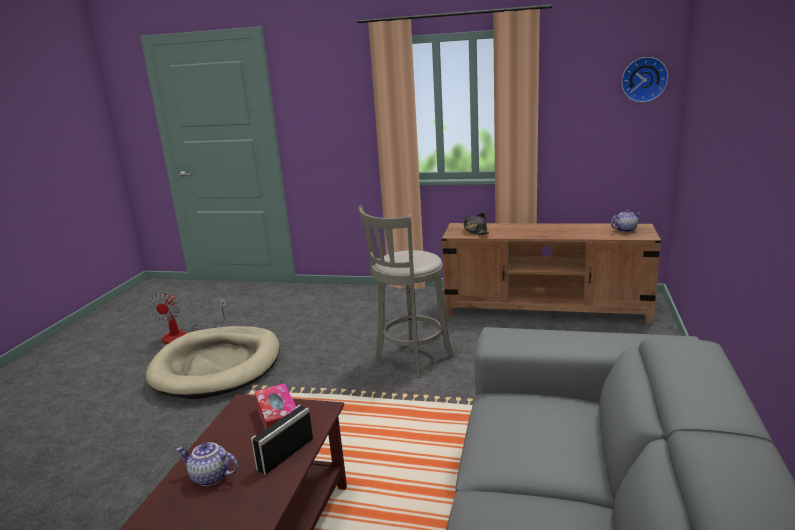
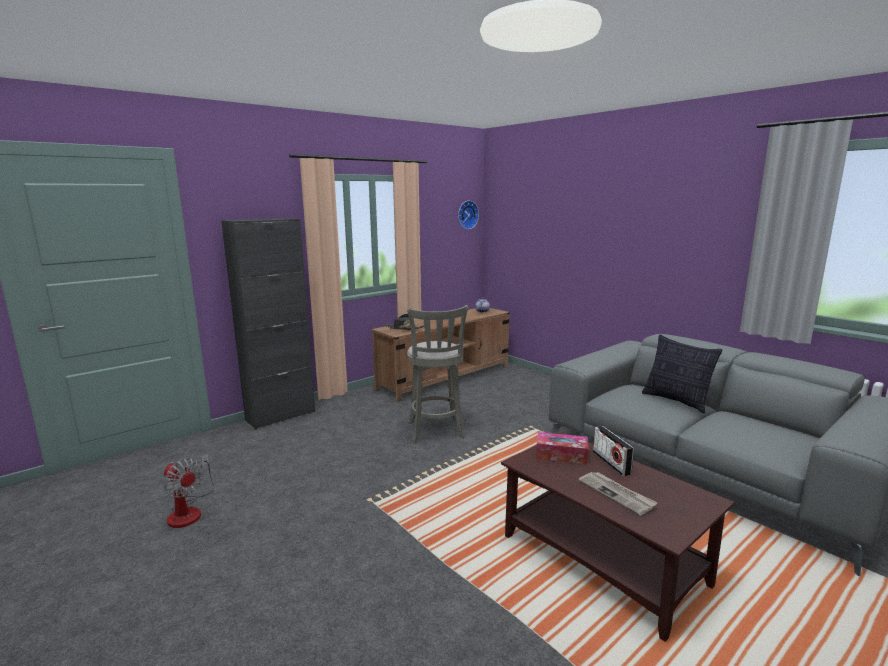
camera: 55 degrees left, 5 degrees down
beige dog bed [146,326,280,399] -> none
teapot [176,442,238,486] -> newspaper [578,472,658,516]
none -> black cabinet [221,218,315,429]
none -> pillow [642,334,722,413]

